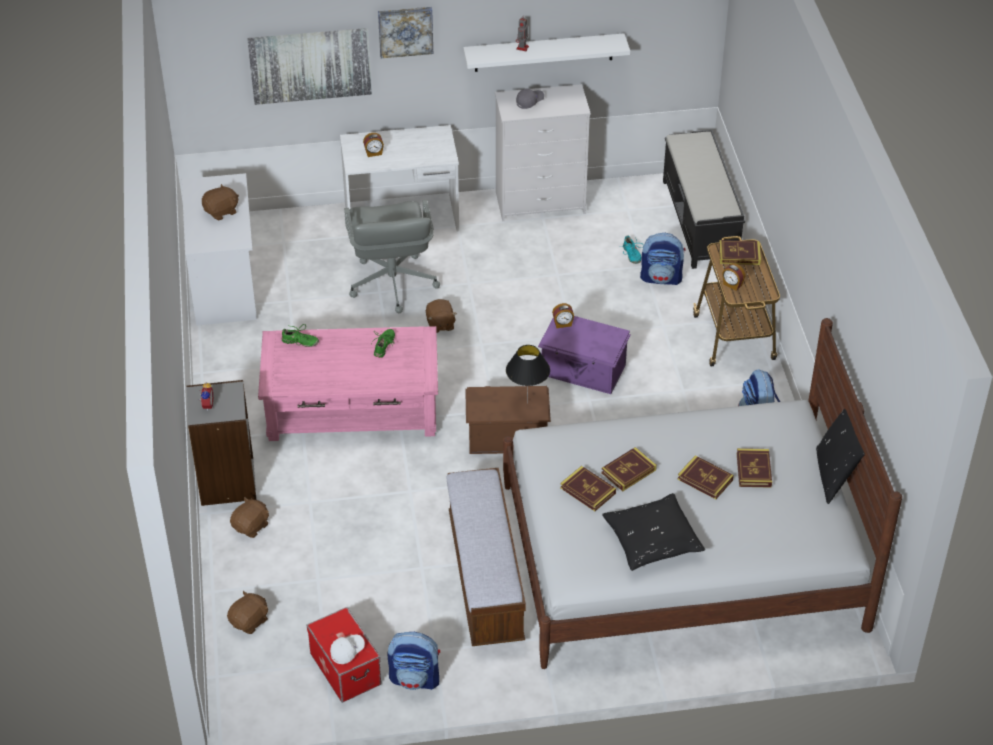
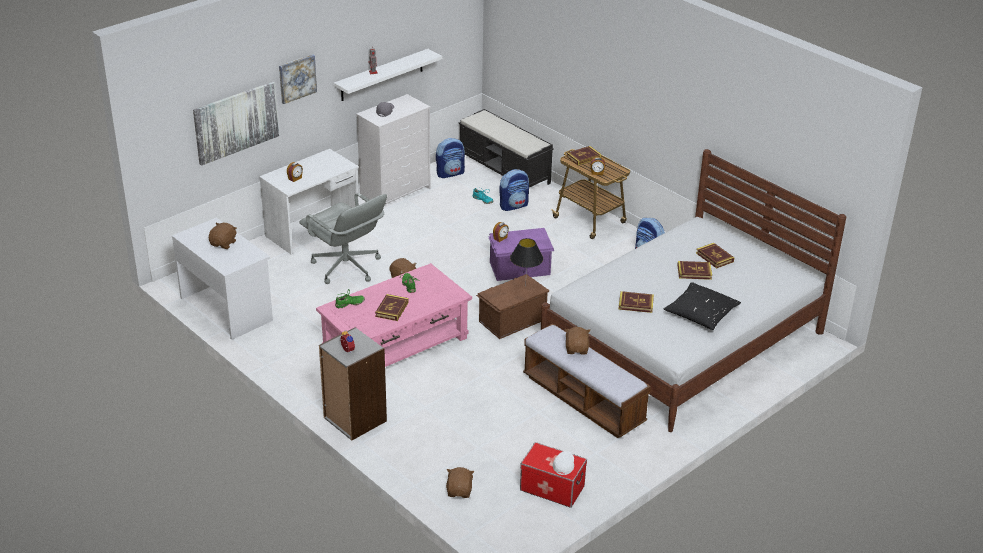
camera: 35 degrees left, 10 degrees down
brown plush toy [230,497,269,538] -> brown plush toy moved to [565,327,591,355]
backpack [388,632,440,690] -> backpack moved to [436,138,465,178]
book [601,447,657,491] -> book moved to [375,294,409,321]
black pillow [816,409,865,504] -> none

